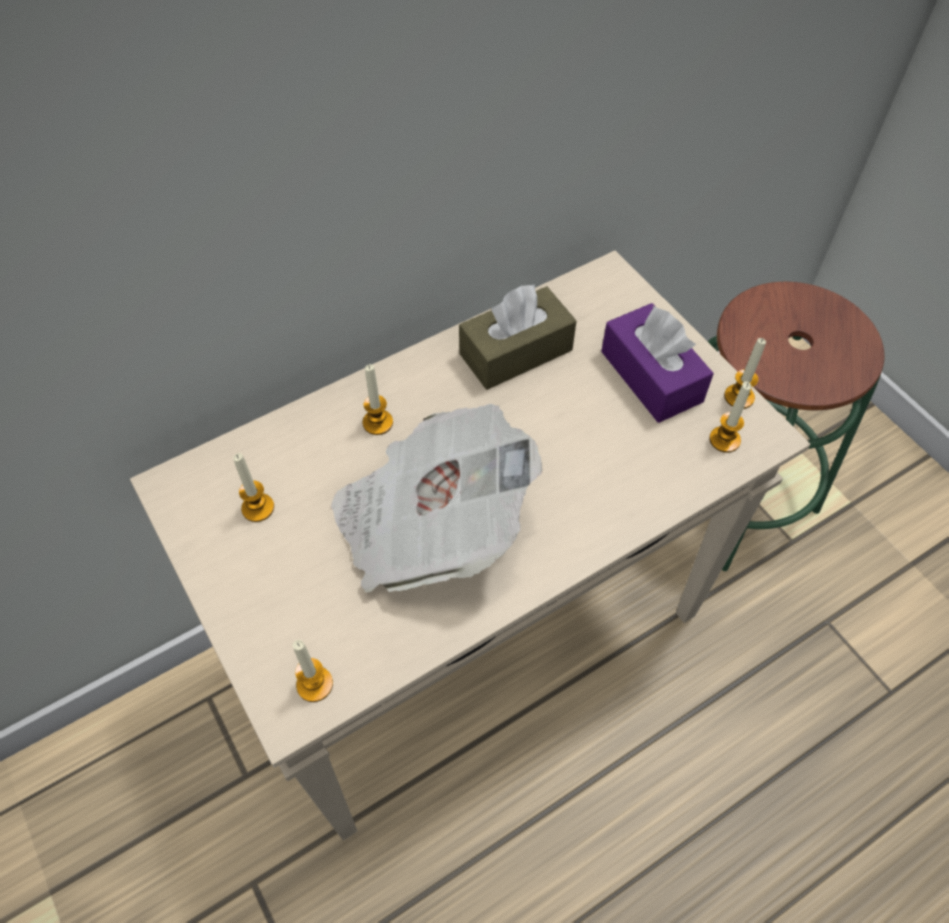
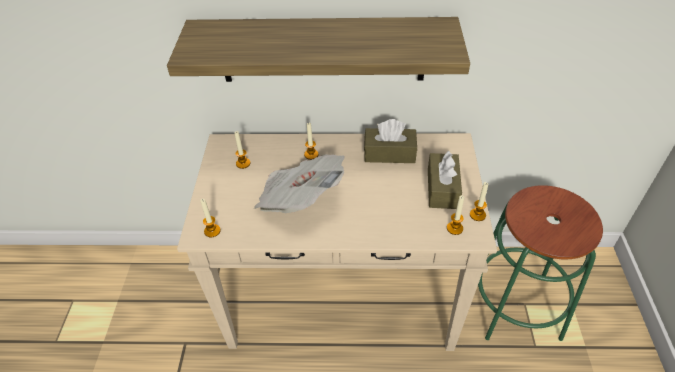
camera: 35 degrees right, 10 degrees down
purple tissue box [601,303,714,423] -> brown tissue box [428,151,462,209]
none -> shelf [167,17,470,82]

